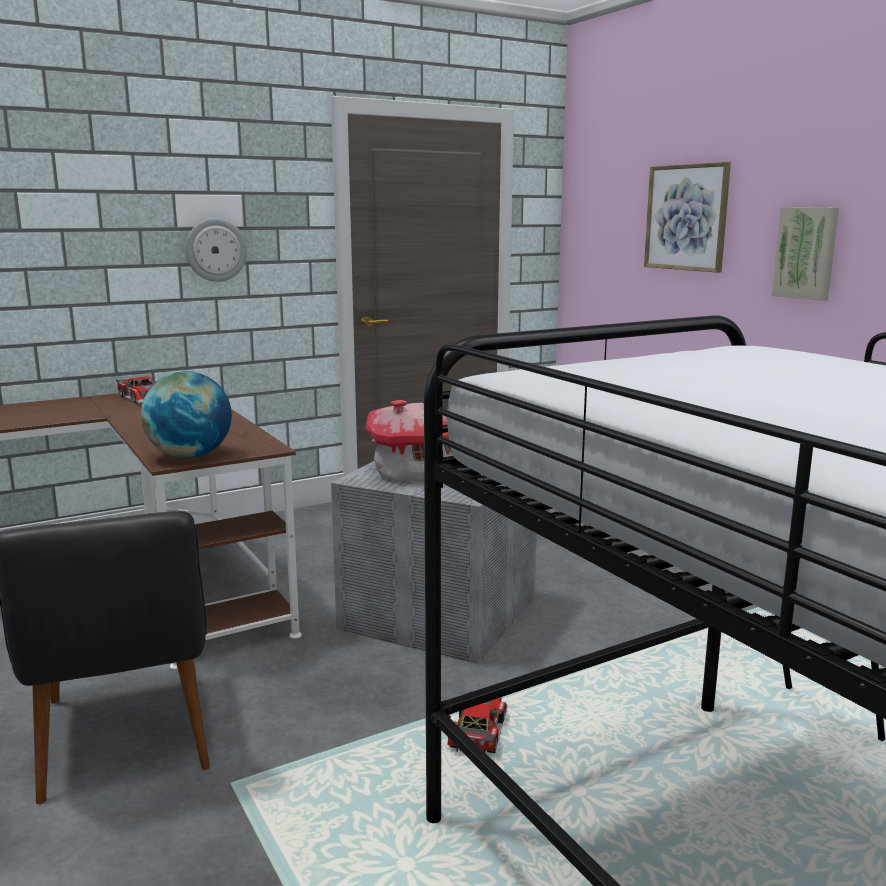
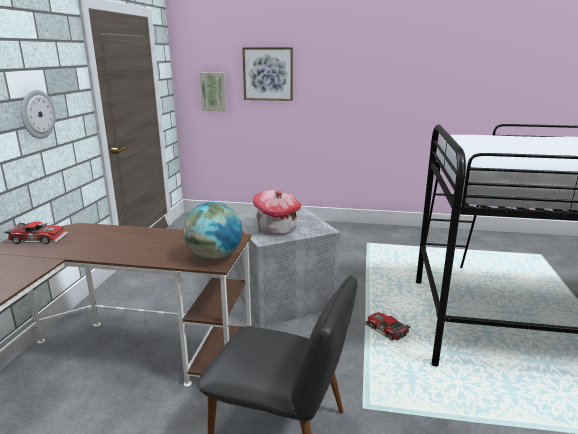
camera: 50 degrees left, 5 degrees up
picture [772,207,839,301] -> picture moved to [199,72,227,111]

